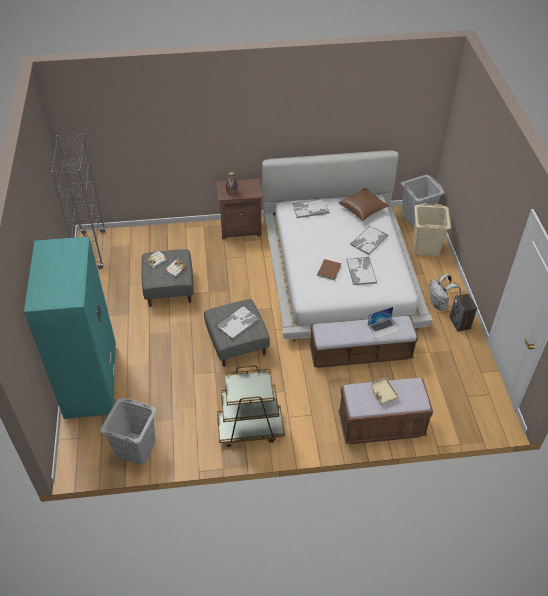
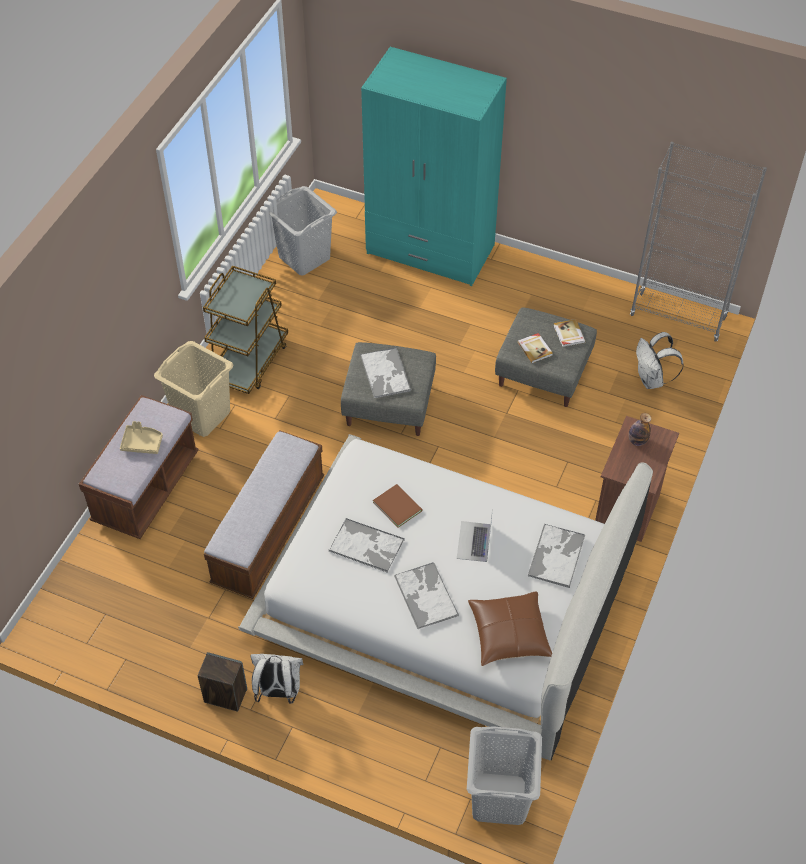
camera: 120 degrees right, 5 degrees up
laptop [368,307,400,338] -> laptop moved to [457,508,493,562]
beige laundry basket [413,203,451,256] -> beige laundry basket moved to [154,341,233,437]
none -> white backpack [636,332,683,389]

